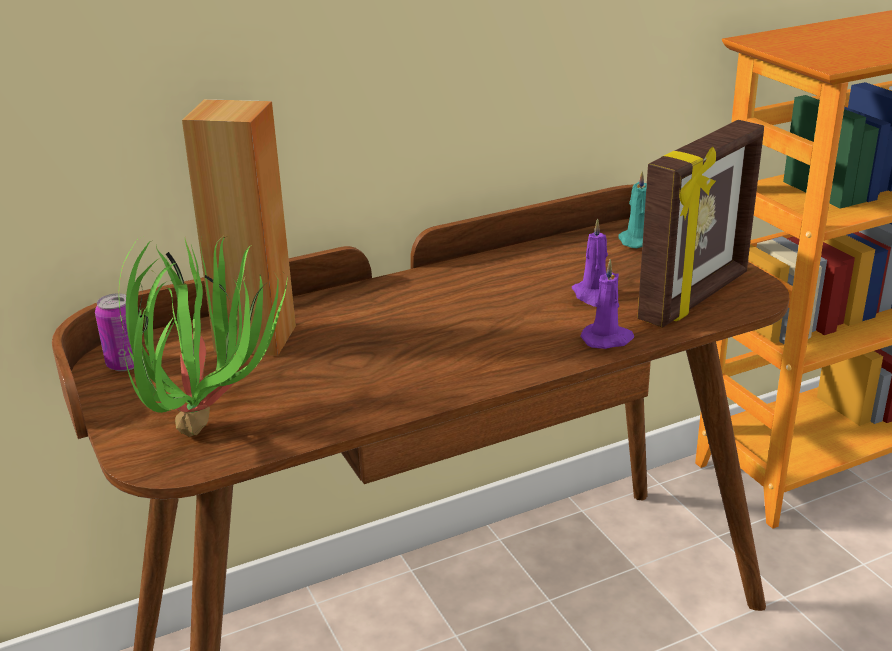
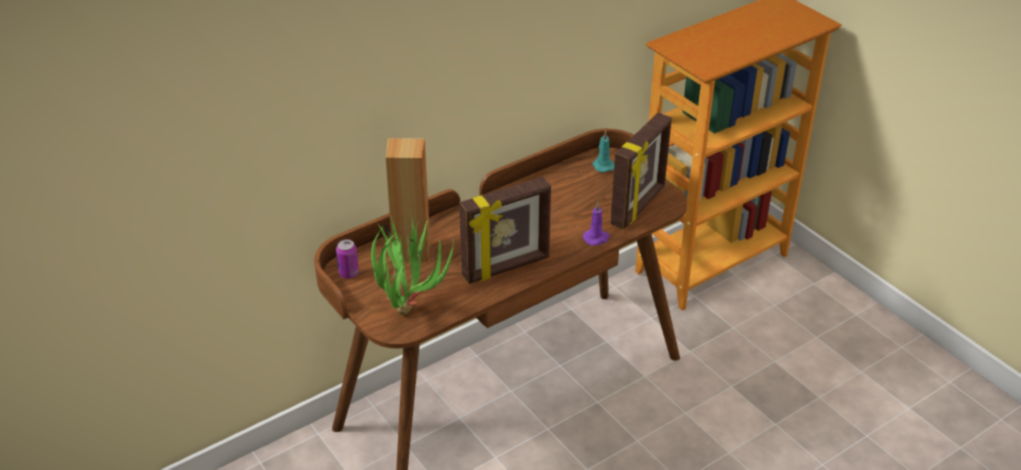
camera: 10 degrees left, 10 degrees up
purple candle [572,218,608,307] -> none
none -> picture frame [459,177,551,284]

